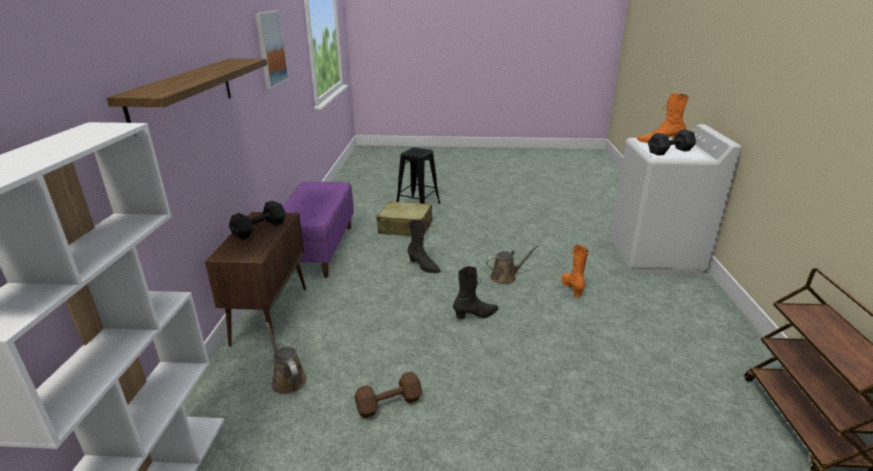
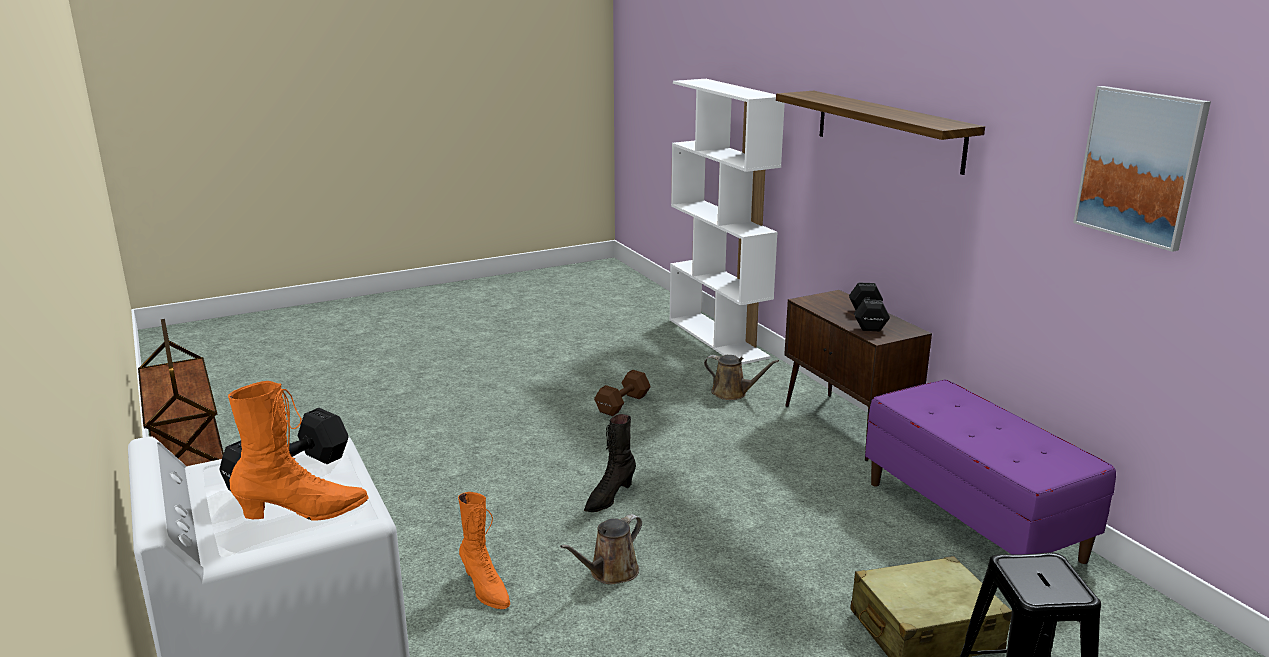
camera: 150 degrees right, 5 degrees down
black boot [408,220,441,273] -> none

